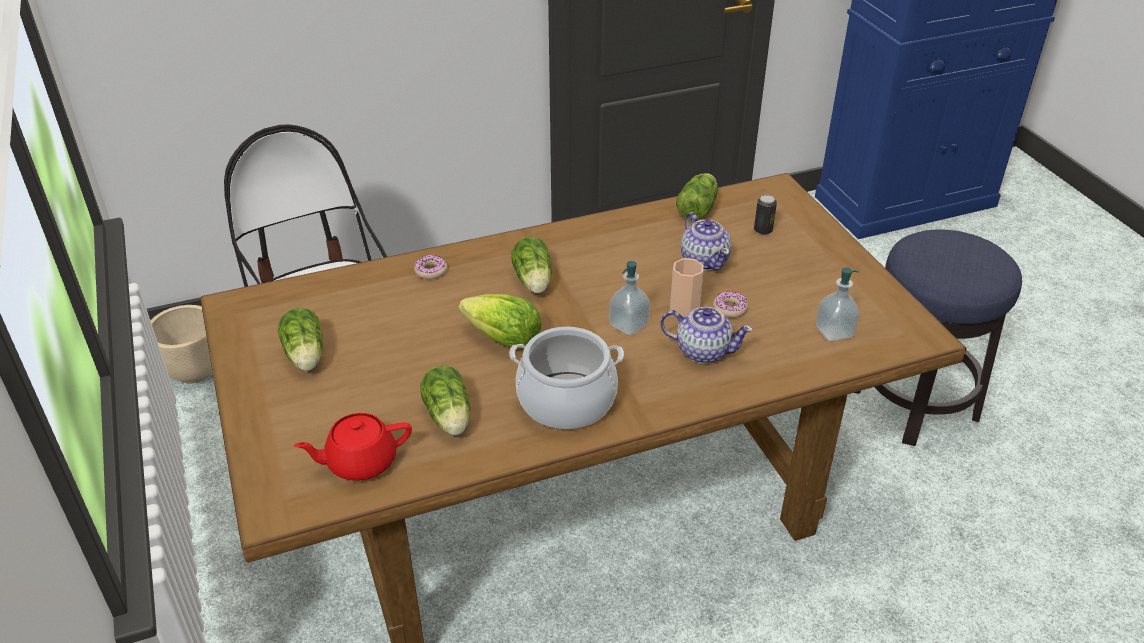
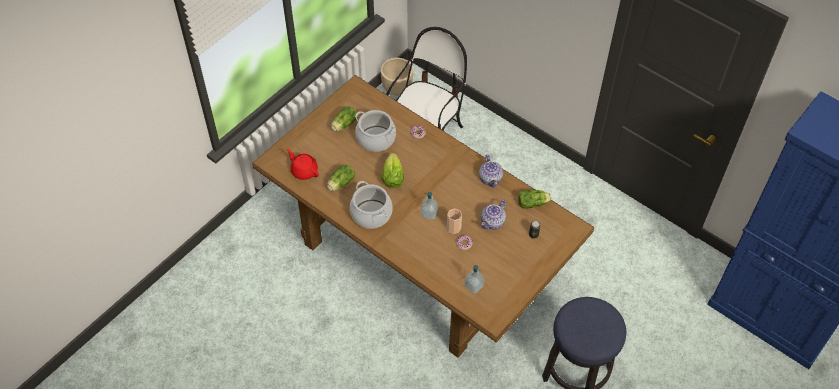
camera: 60 degrees right, 15 degrees up
lettuce [511,237,552,293] -> none
teapot [660,307,753,363] -> teapot moved to [479,155,503,188]
none -> cooking pot [355,110,396,152]

